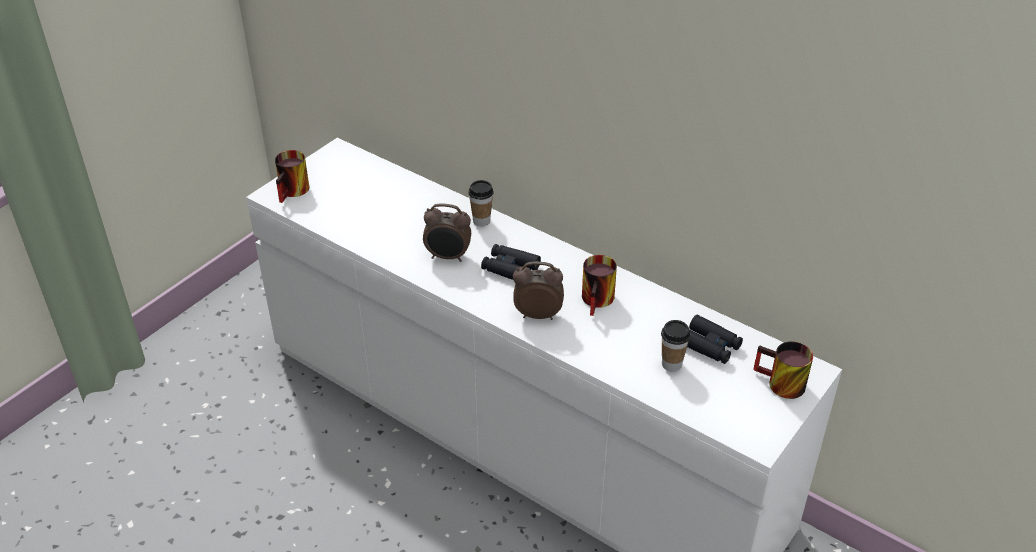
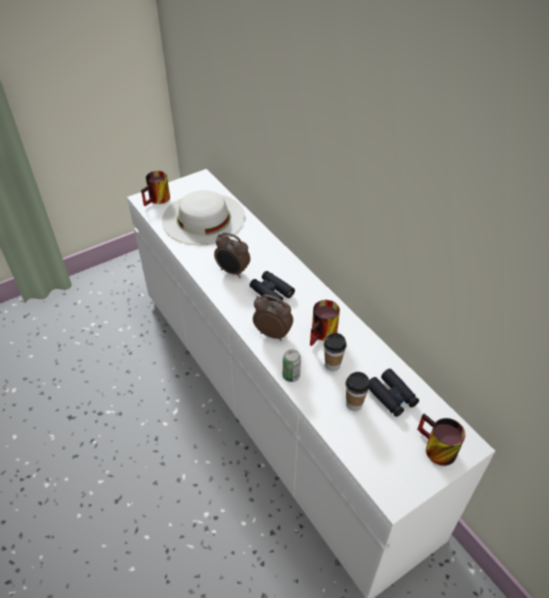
camera: 20 degrees right, 5 degrees up
cup [468,180,493,226] -> cup moved to [324,333,346,371]
none -> white hat [162,190,245,245]
none -> can [283,350,301,382]

